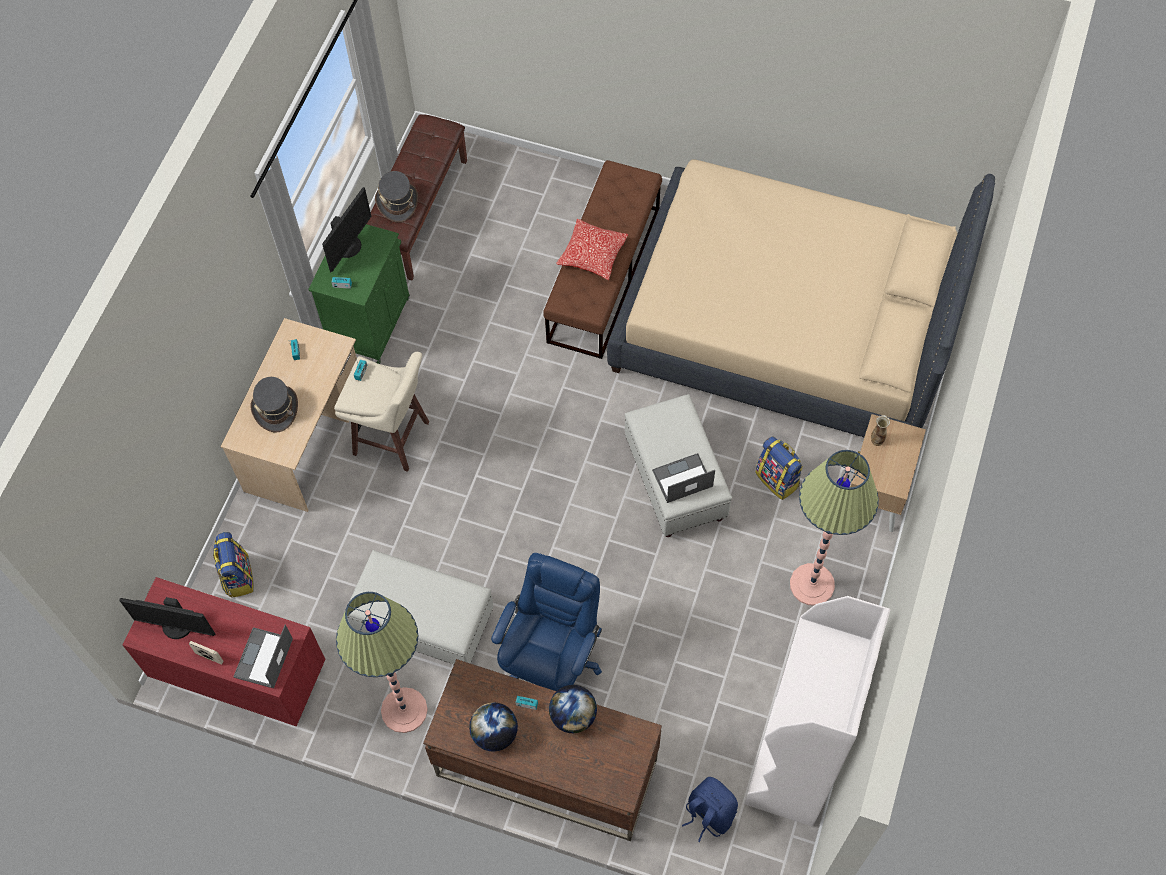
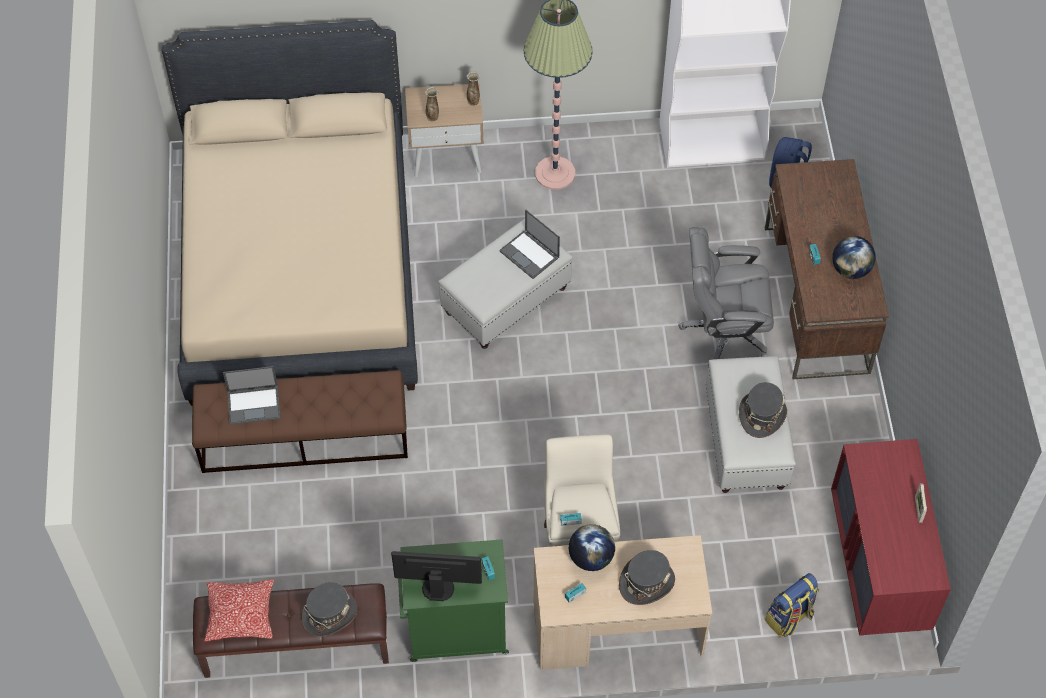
camera: 115 degrees left, 5 degrees down
monitor [119,597,216,639] -> none
laptop [233,625,293,689] -> laptop moved to [223,366,280,425]
floor lamp [336,592,428,733] -> none
blue office chair [491,553,602,691] -> grey office chair [678,227,774,366]
globe [549,685,597,733] -> globe moved to [569,524,615,571]
pillow [556,219,628,280] -> pillow moved to [204,579,274,642]
backpack [755,436,803,500] -> none
none -> vase [466,71,480,106]
none -> grey hat [739,382,787,438]

